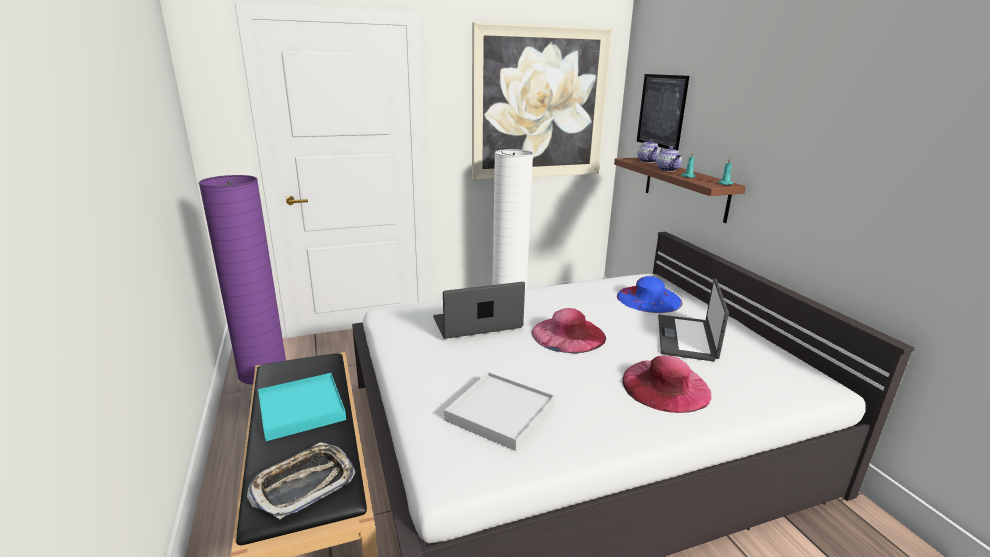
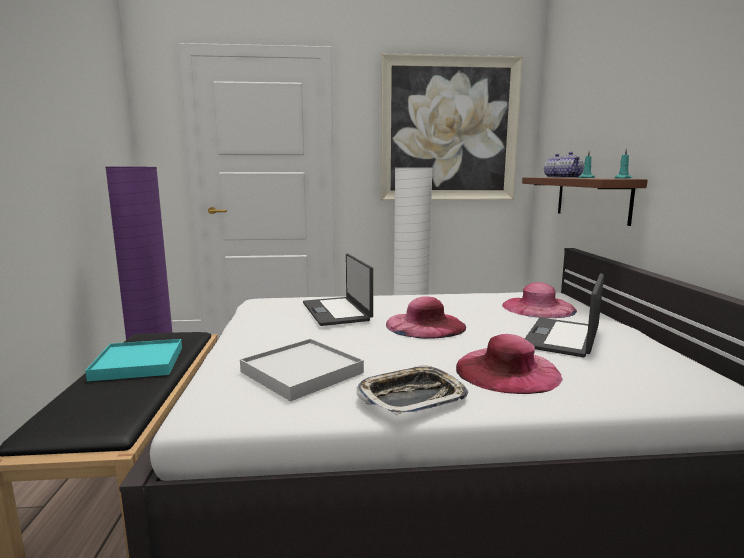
camera: 15 degrees right, 10 degrees down
tray [247,442,355,519] -> tray moved to [357,365,468,416]
laptop [433,282,525,339] -> laptop turned 105 degrees counterclockwise [303,253,373,326]
blue hat [617,276,682,313] -> pink hat [502,282,577,318]
picture [637,74,689,150] -> none

